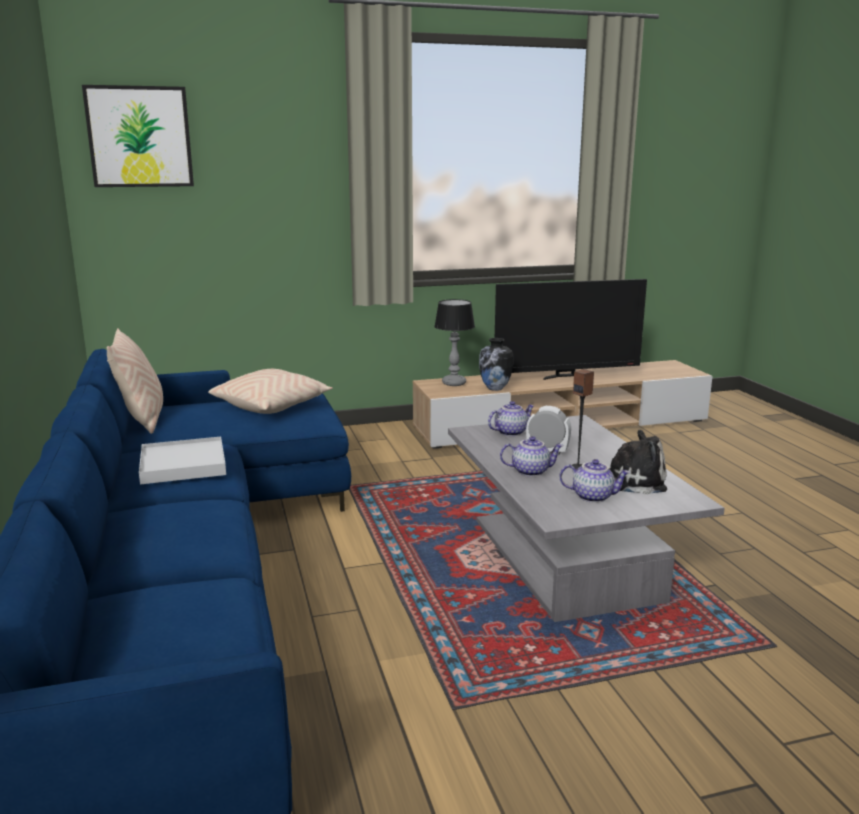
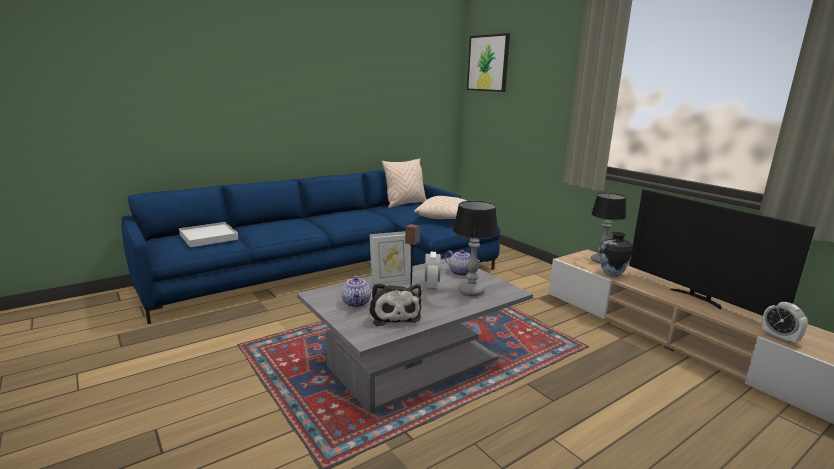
camera: 70 degrees right, 0 degrees up
white tray [139,437,226,484] -> white tray moved to [179,222,238,247]
teapot [500,436,564,477] -> picture frame [370,231,411,288]
none -> table lamp [453,201,498,296]
none -> alarm clock [762,302,808,344]

